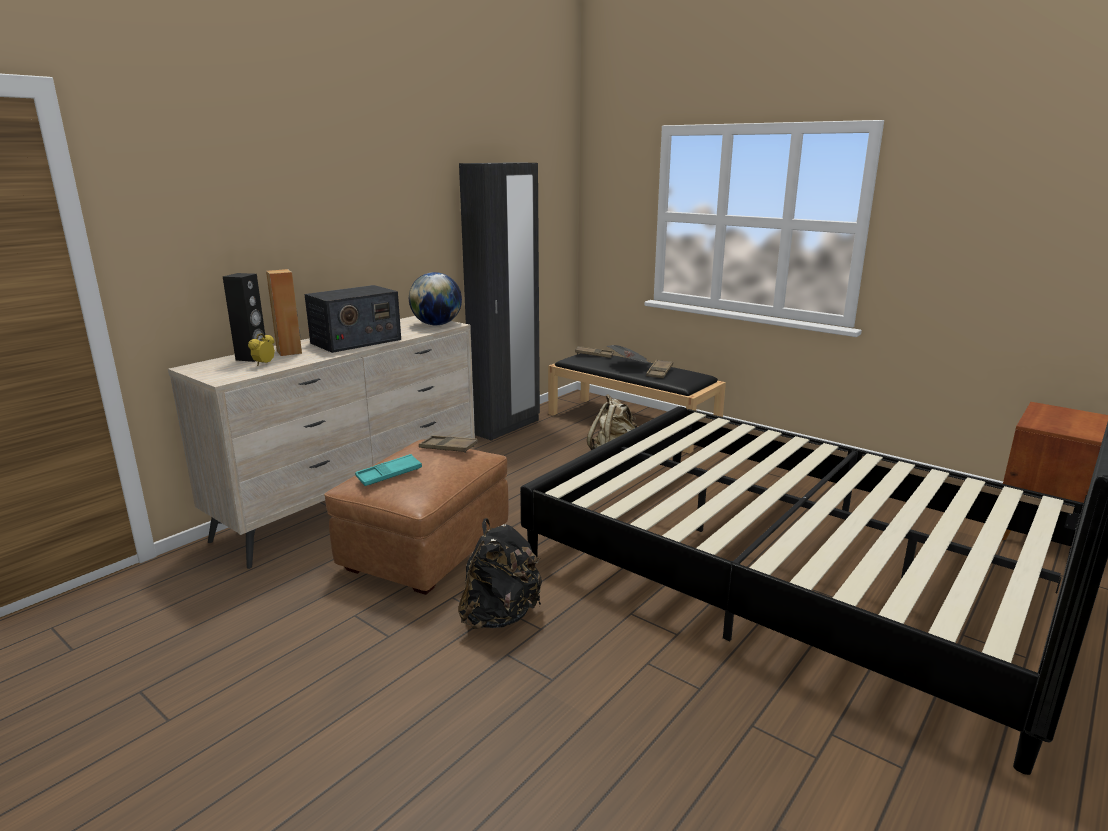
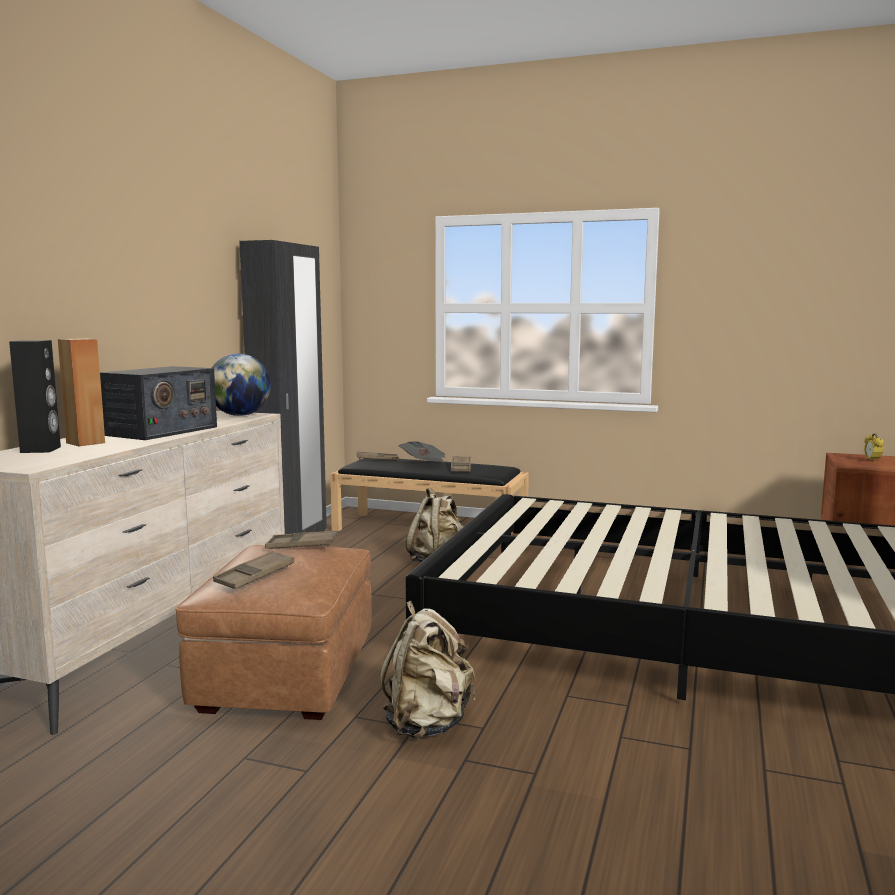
camera: 20 degrees left, 10 degrees down
alarm clock [248,333,275,366] -> alarm clock moved to [864,433,884,462]
turquoise tray [355,454,422,486] -> brown tray [213,551,294,589]
black backpack [458,518,542,629] -> beige backpack [380,601,476,739]

